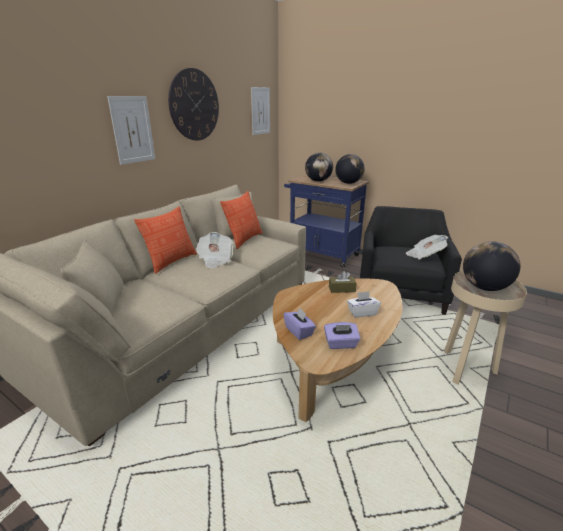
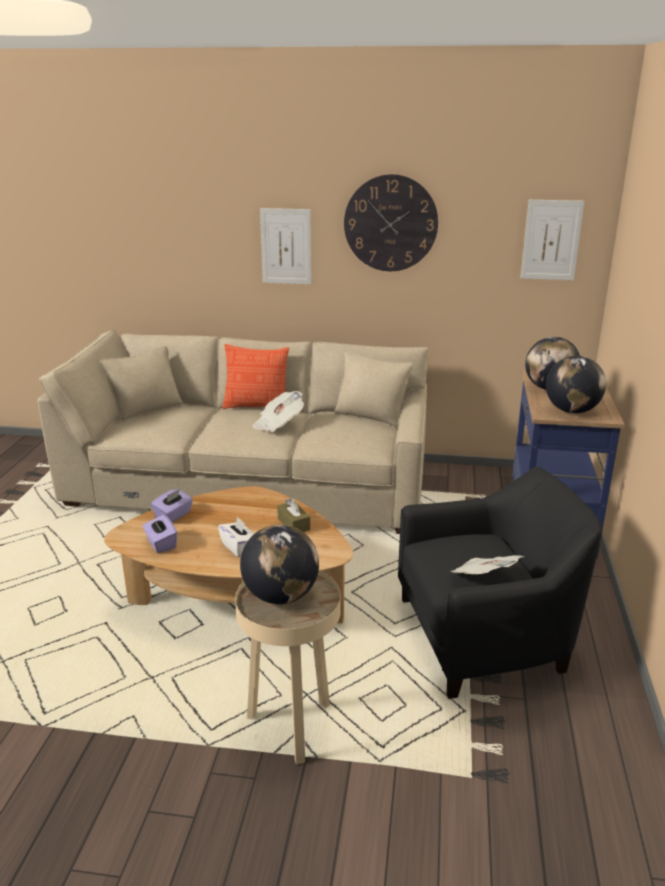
camera: 65 degrees right, 0 degrees up
orange pillow [220,191,263,249] -> none

